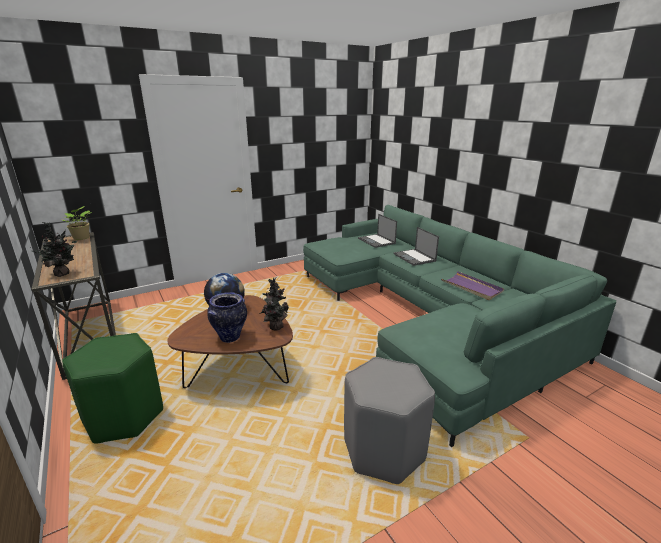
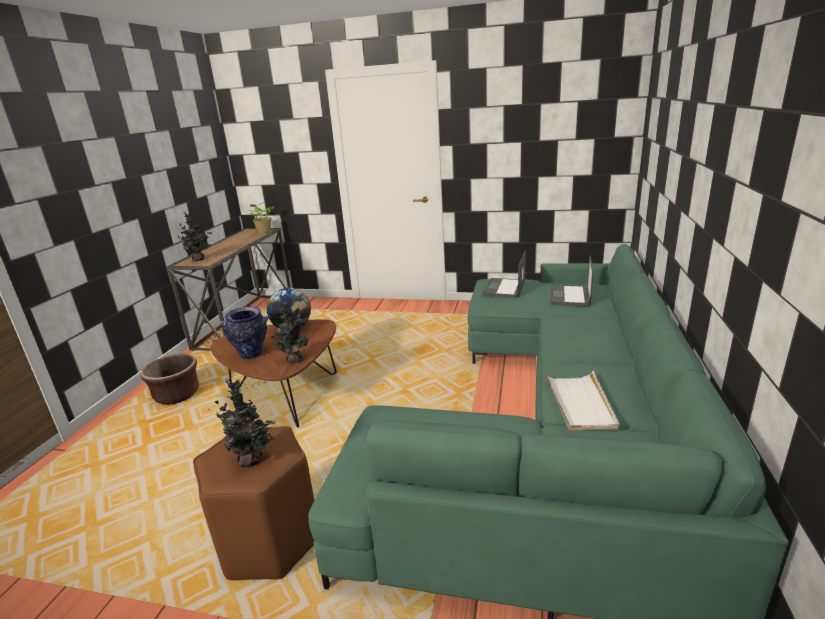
camera: 45 degrees right, 0 degrees up
green stool [62,333,163,444] -> brown planter [141,354,199,405]
grey stool [344,357,435,484] -> brown stool [193,426,314,580]
laptop [394,227,439,266] -> laptop moved to [482,251,526,298]
purple tray [441,271,504,300] -> white tray [545,371,620,431]
none -> potted plant [208,379,275,467]

